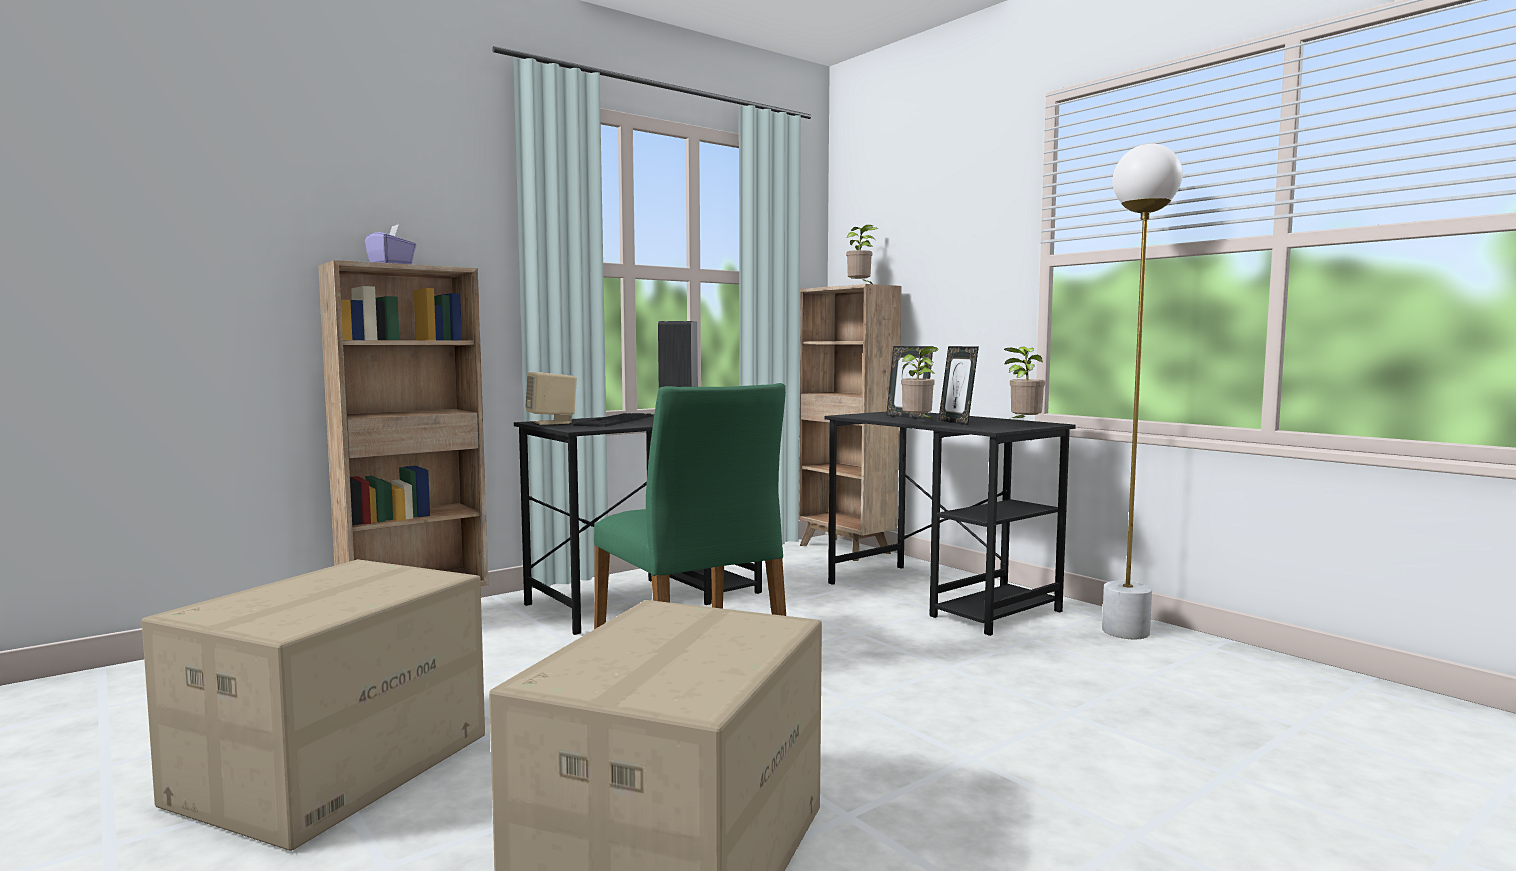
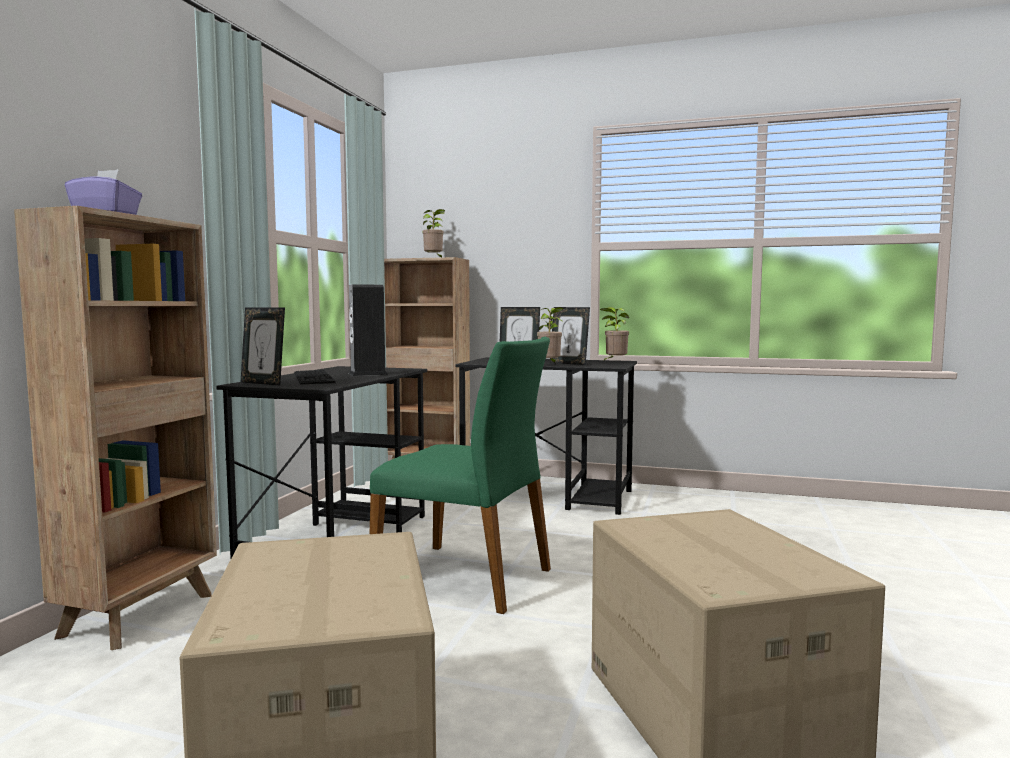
camera: 35 degrees left, 0 degrees up
beige speaker [526,372,577,425] -> picture frame [241,308,285,385]
white floor lamp [1102,144,1183,639] -> none

